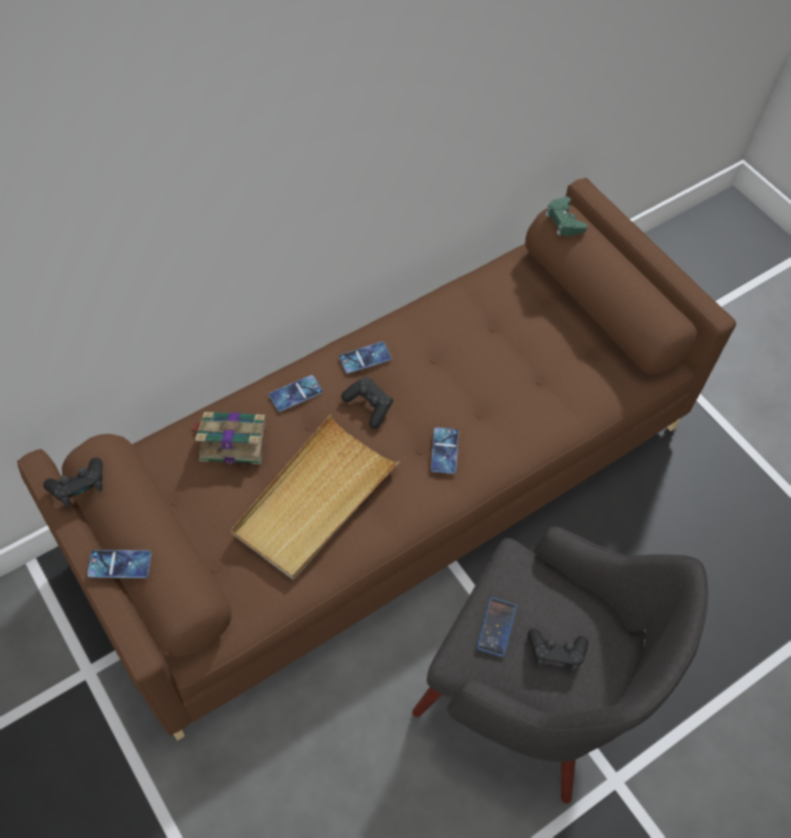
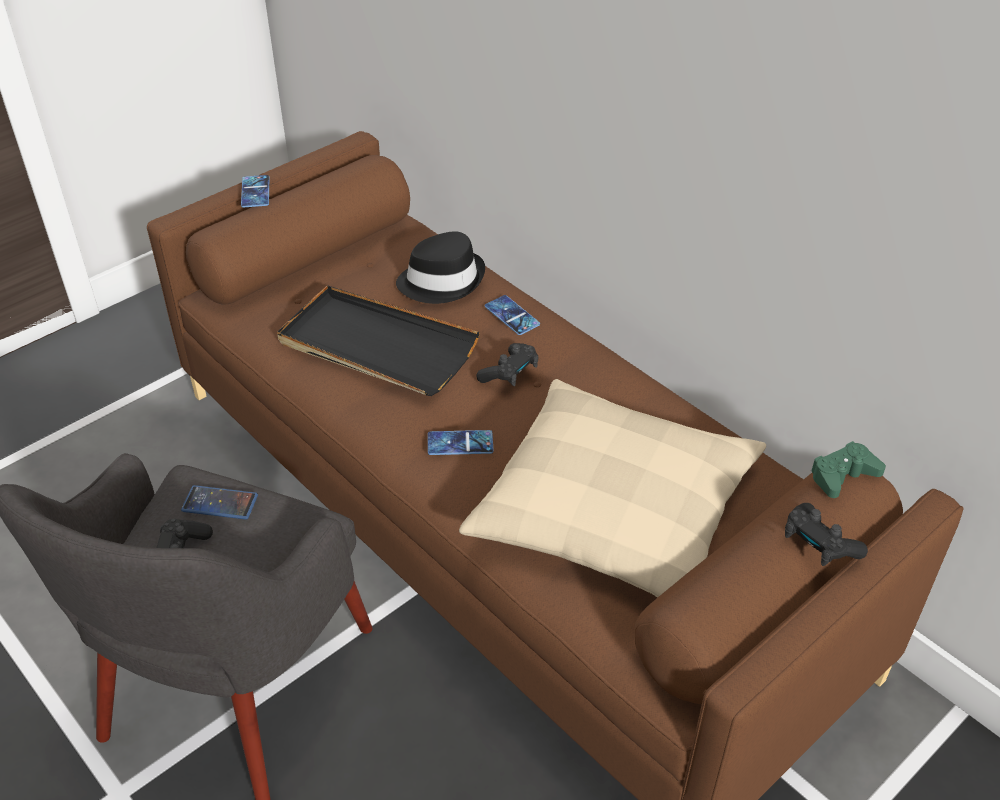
camera: 85 degrees right, 15 degrees down
black game controller [43,458,103,507] -> black game controller moved to [785,503,868,566]
book [191,412,266,464] -> black hat [396,231,485,304]
beige tray [231,415,400,580] -> black tray [277,285,480,396]
phone [339,342,392,374] -> none
none -> beige pillow [459,379,766,598]

